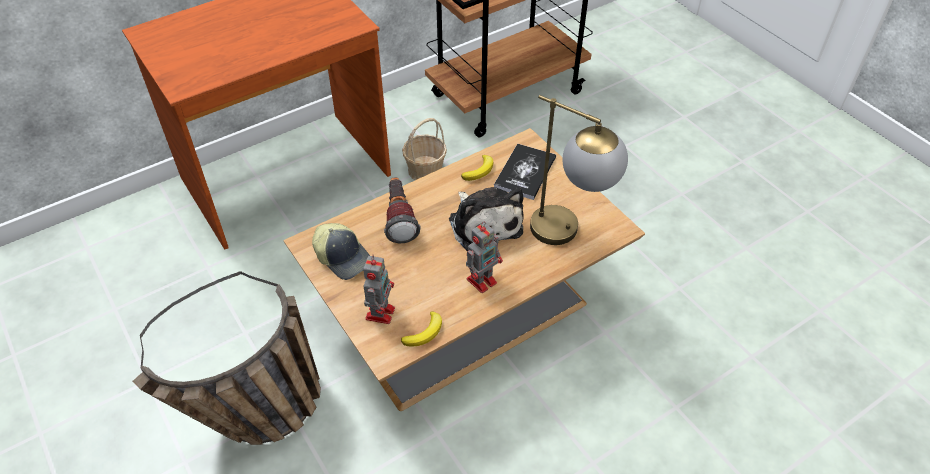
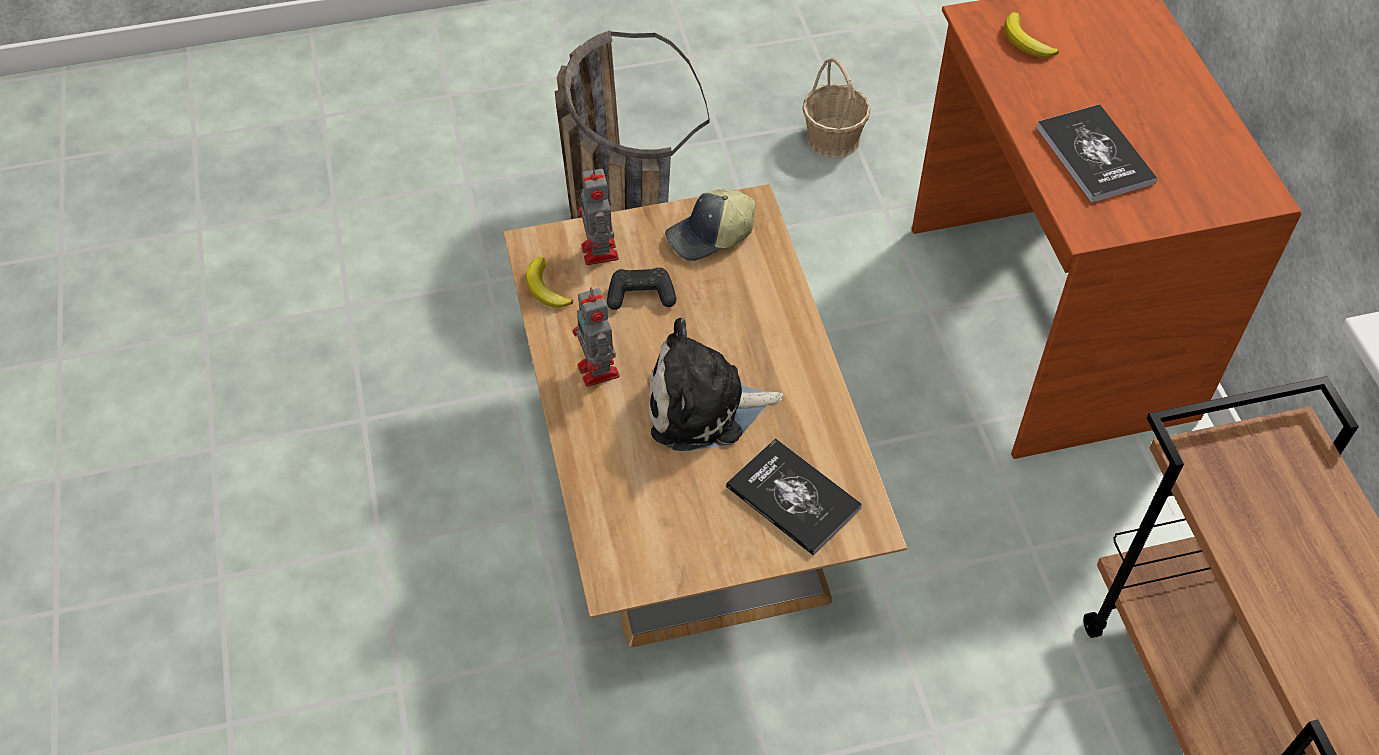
camera: 110 degrees right, 5 degrees up
toy robot [363,255,395,324] -> toy robot turned 45 degrees clockwise [578,166,619,265]
flashlight [384,177,421,243] -> none
basket [402,118,447,180] -> basket moved to [802,57,871,158]
banana [461,155,494,181] -> banana moved to [1004,12,1059,58]
table lamp [530,95,628,245] -> none
none -> black game controller [607,267,676,310]
none -> book [1036,104,1157,203]

